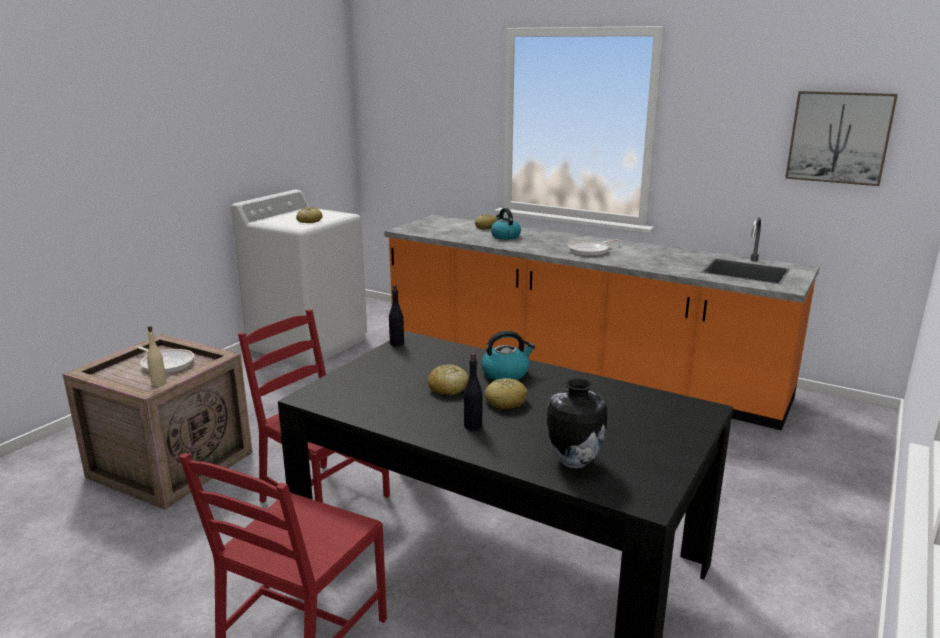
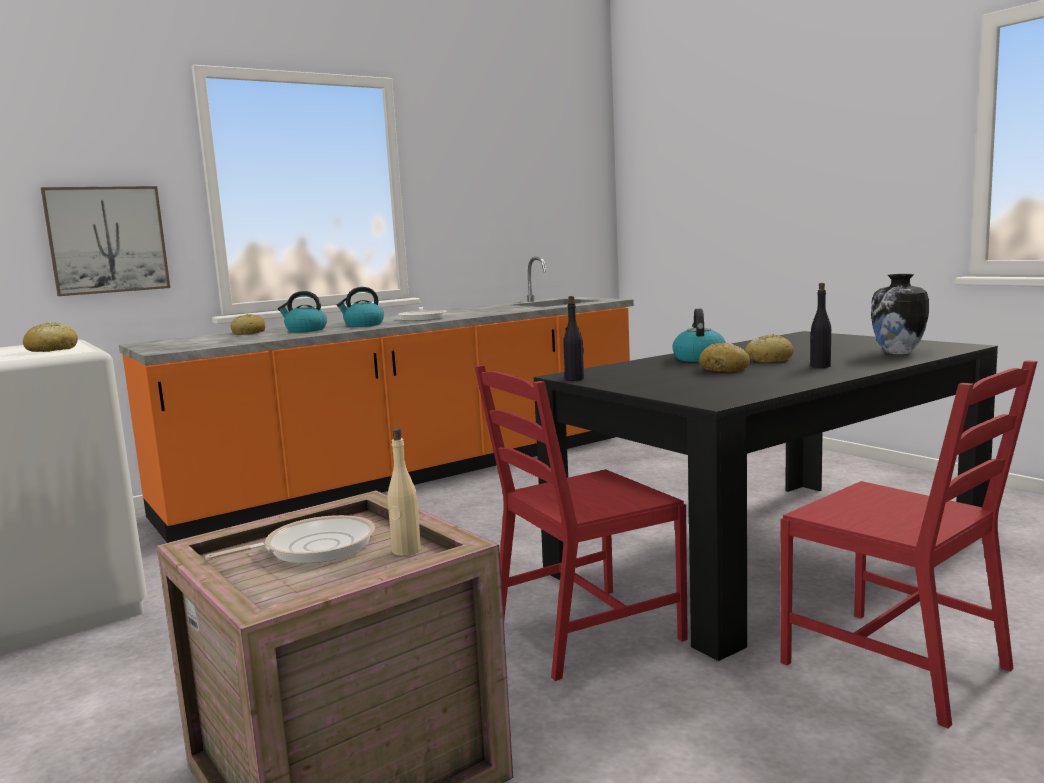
camera: 65 degrees left, 10 degrees down
picture [785,91,898,186] -> picture moved to [41,186,170,296]
none -> kettle [337,287,384,327]

